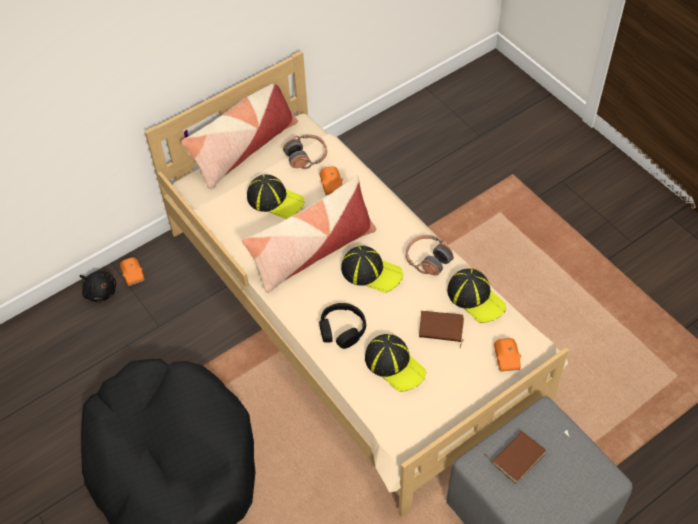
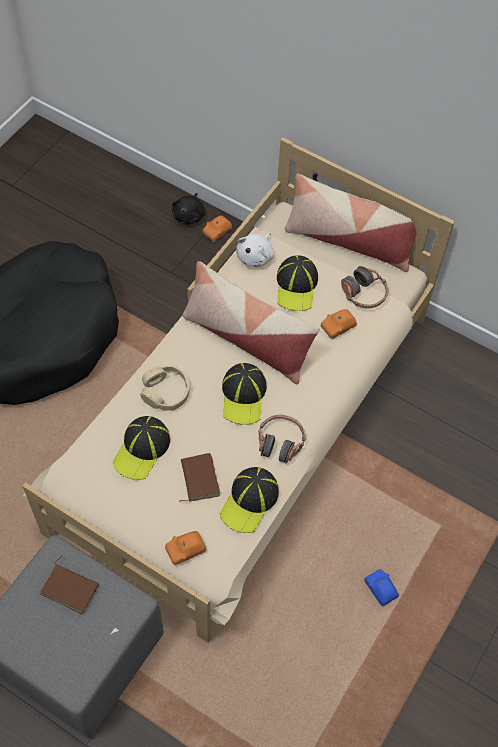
camera: 65 degrees right, 5 degrees up
black headphones [319,303,366,349] -> beige headphones [141,366,190,411]
none -> white plush toy [236,232,274,267]
none -> blue toy car [364,569,399,606]

